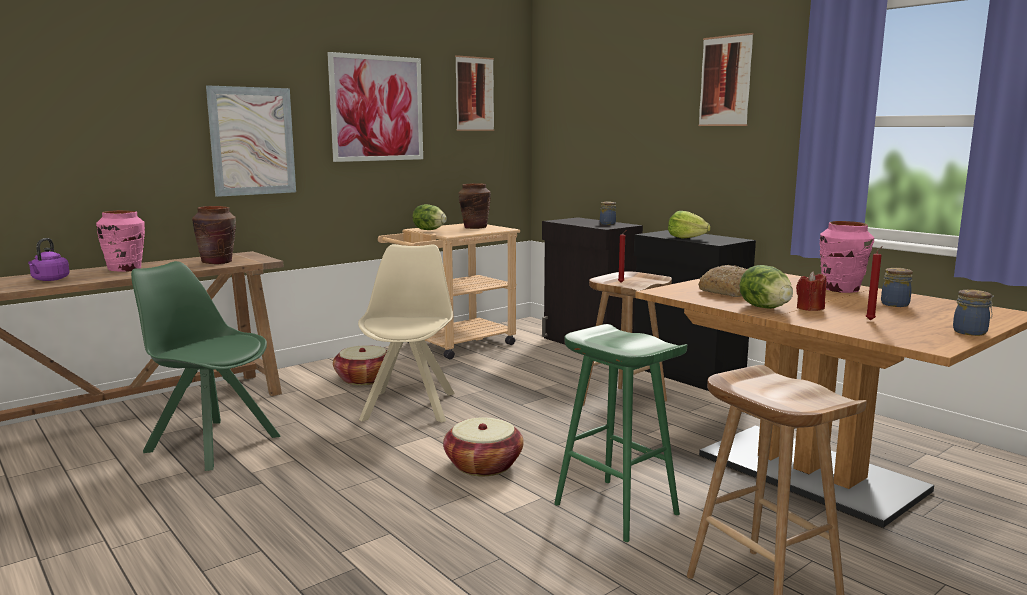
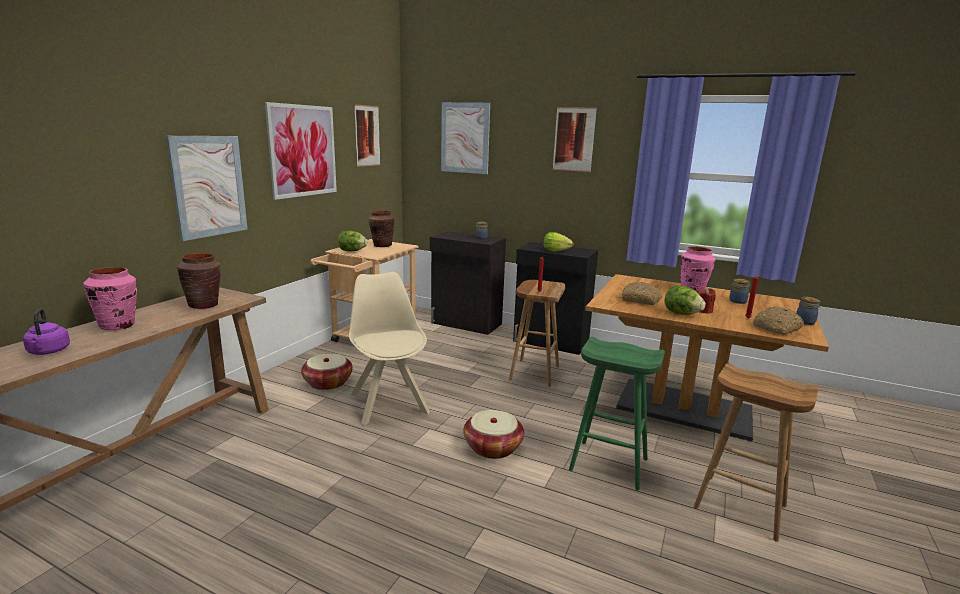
camera: 25 degrees left, 5 degrees up
green chair [131,261,281,471] -> none
none -> picture [441,102,490,174]
none -> bread [753,306,804,335]

